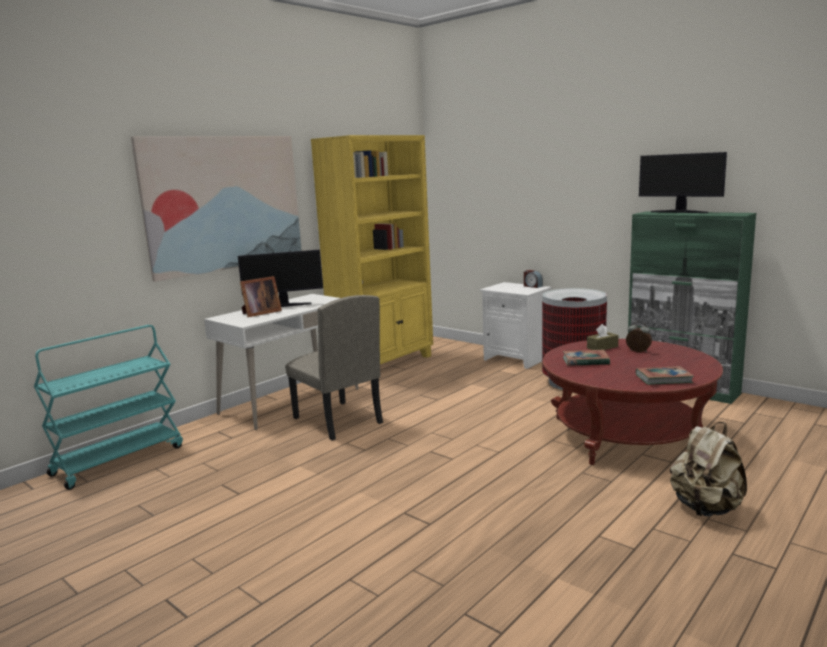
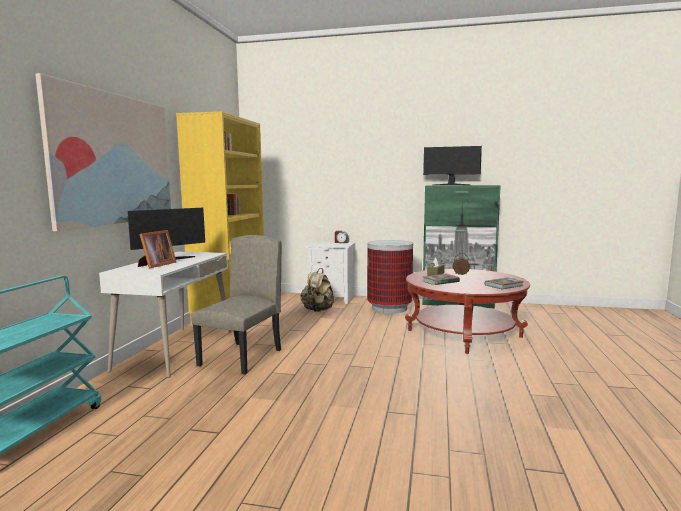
camera: 30 degrees left, 5 degrees down
beige chair [285,295,383,440] -> beige chair turned 90 degrees counterclockwise [191,235,282,375]
beige backpack [670,422,747,516] -> beige backpack moved to [301,268,334,312]

